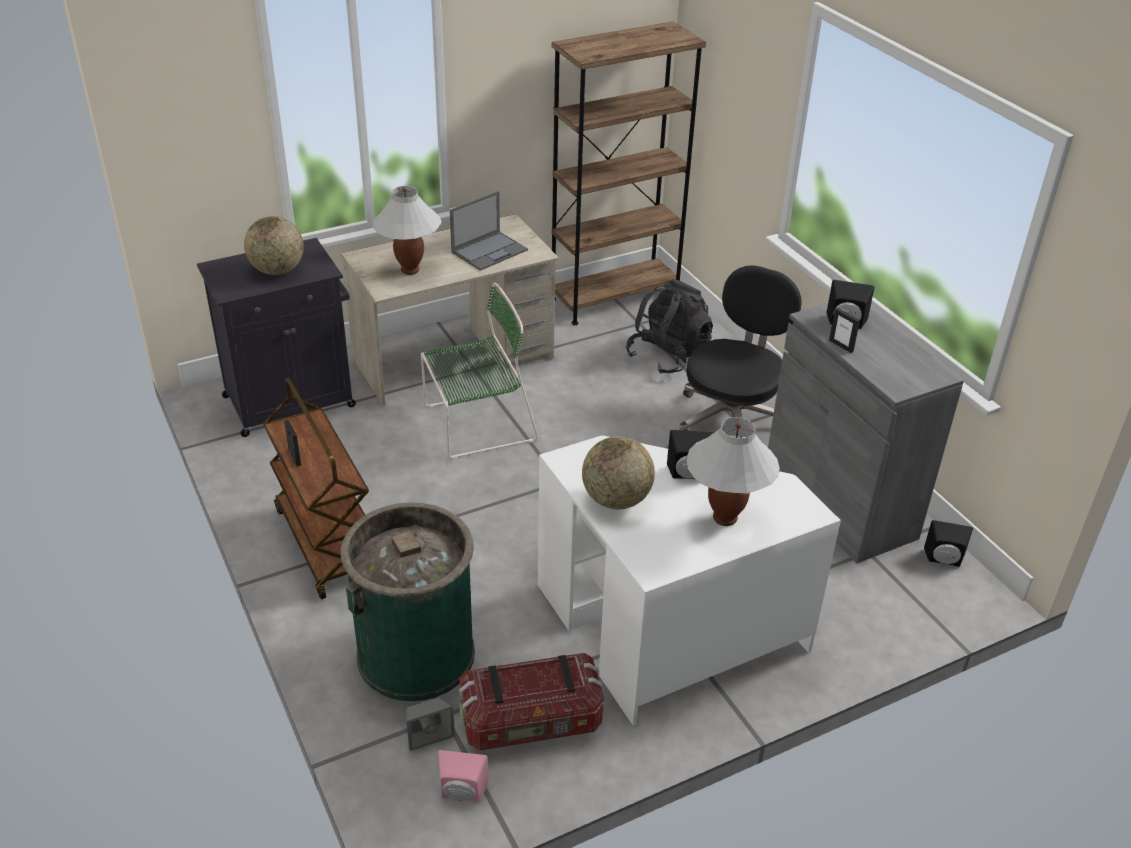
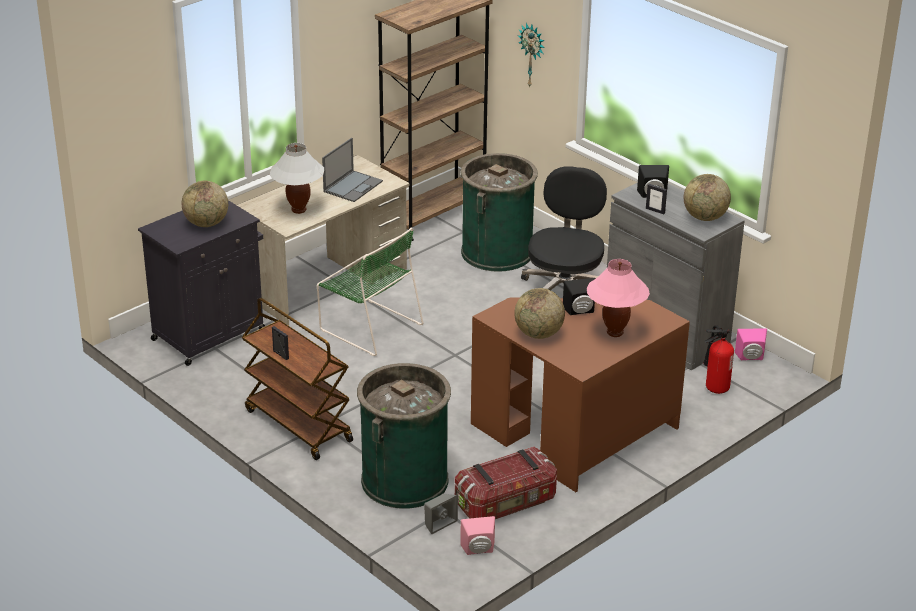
camera: 15 degrees left, 5 degrees down
green chair [421,283,538,459] -> green chair turned 75 degrees clockwise [317,228,424,356]
white desk [538,436,841,725] -> brown desk [471,297,690,492]
black backpack [626,279,713,374] -> green trash can [460,153,538,272]
white table lamp [686,417,780,526] -> pink table lamp [587,259,650,337]
black speaker [924,520,973,567] -> pink speaker [735,328,767,360]
none -> wall clock [518,23,545,88]
none -> globe [684,174,731,221]
none -> fire extinguisher [703,325,734,394]

